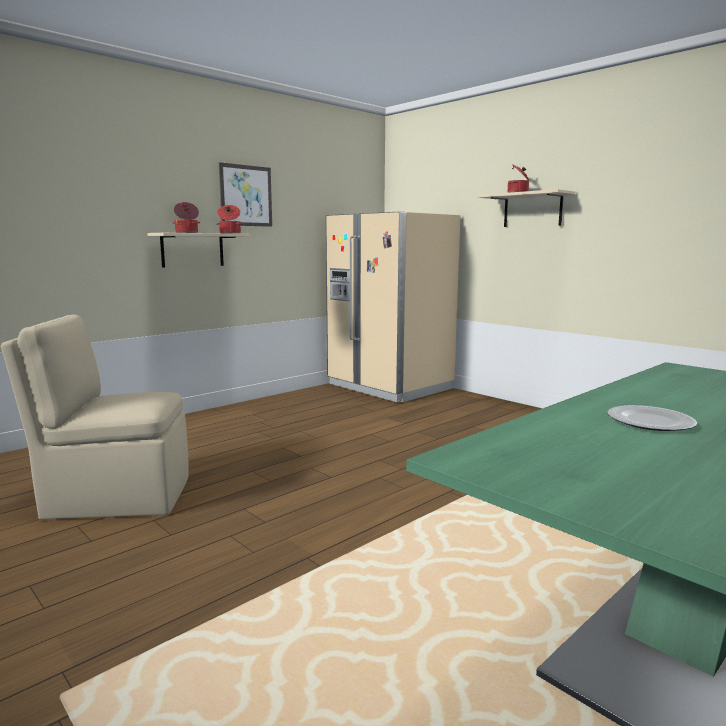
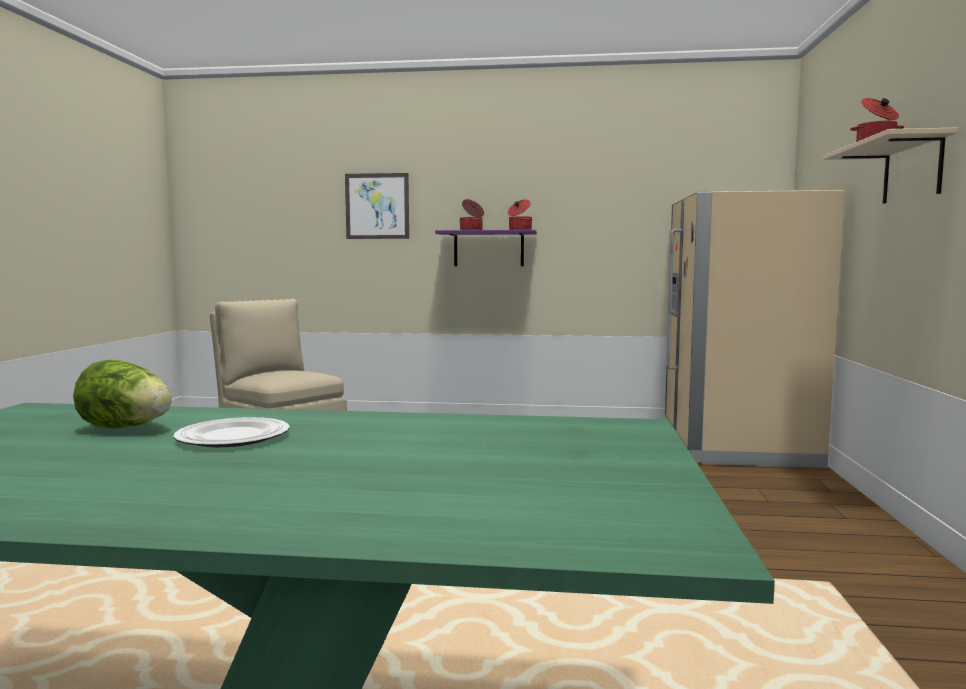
camera: 50 degrees right, 5 degrees down
beige shelf [147,233,250,267] -> purple shelf [435,230,537,266]
picture [219,162,272,227] -> picture moved to [345,173,409,239]
none -> lettuce [73,360,172,429]

